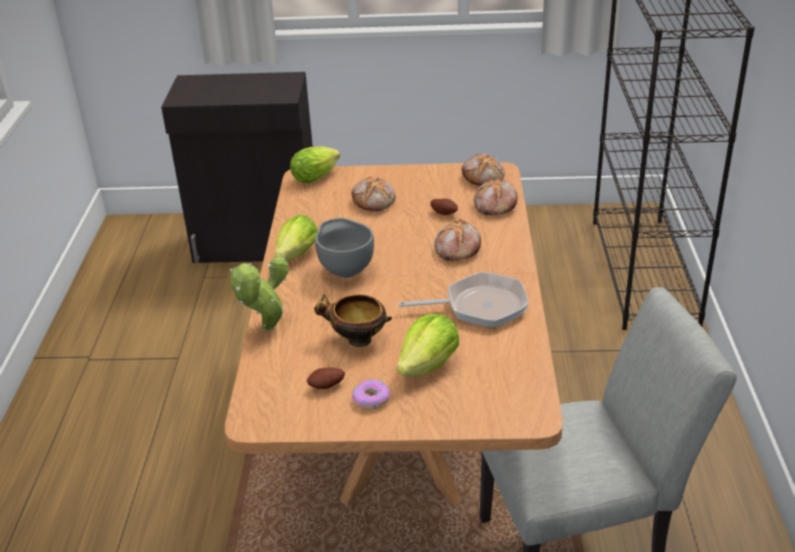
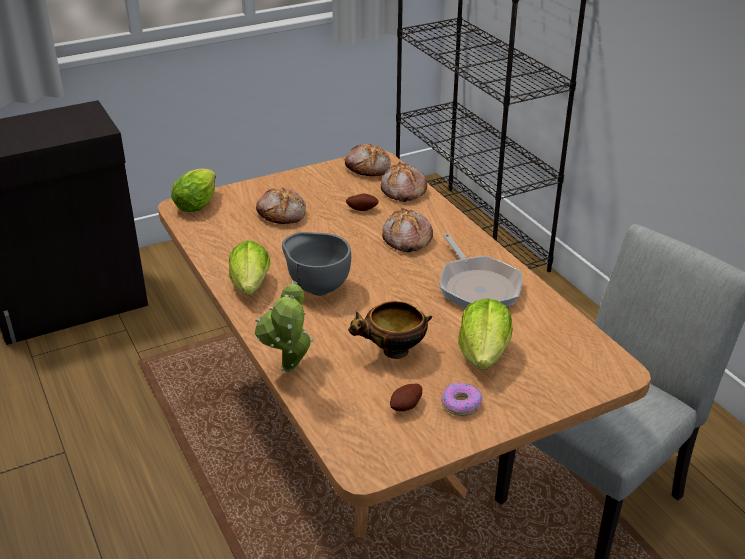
camera: 30 degrees left, 0 degrees up
frying pan [399,272,528,328] -> frying pan turned 105 degrees clockwise [440,234,523,308]

